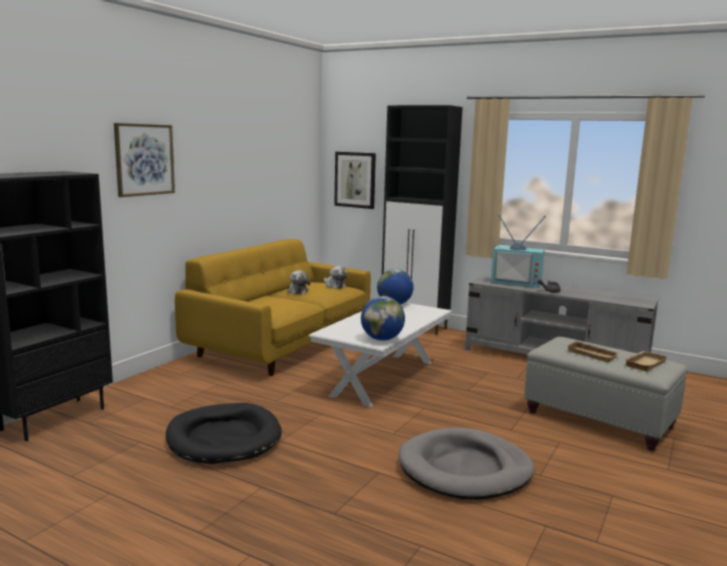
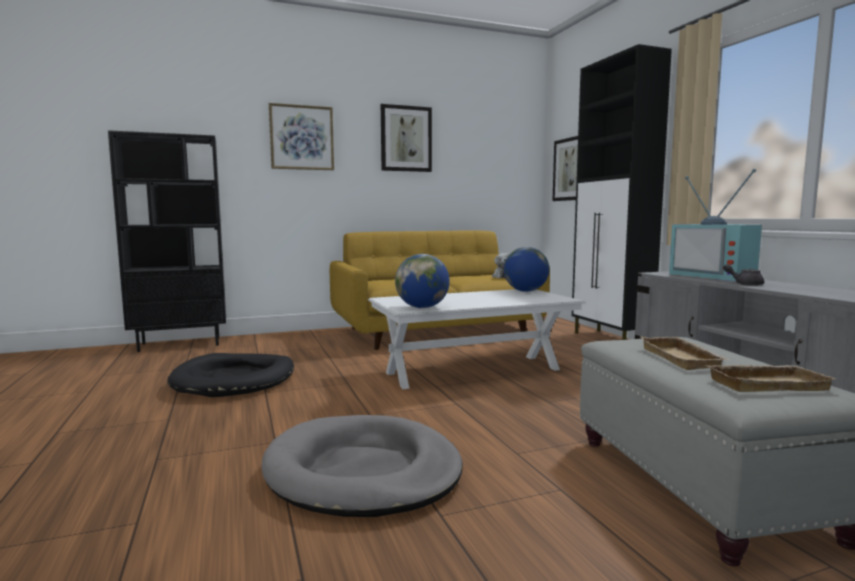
camera: 40 degrees right, 5 degrees down
plush toy [287,270,310,294] -> none
none -> picture [381,104,432,172]

